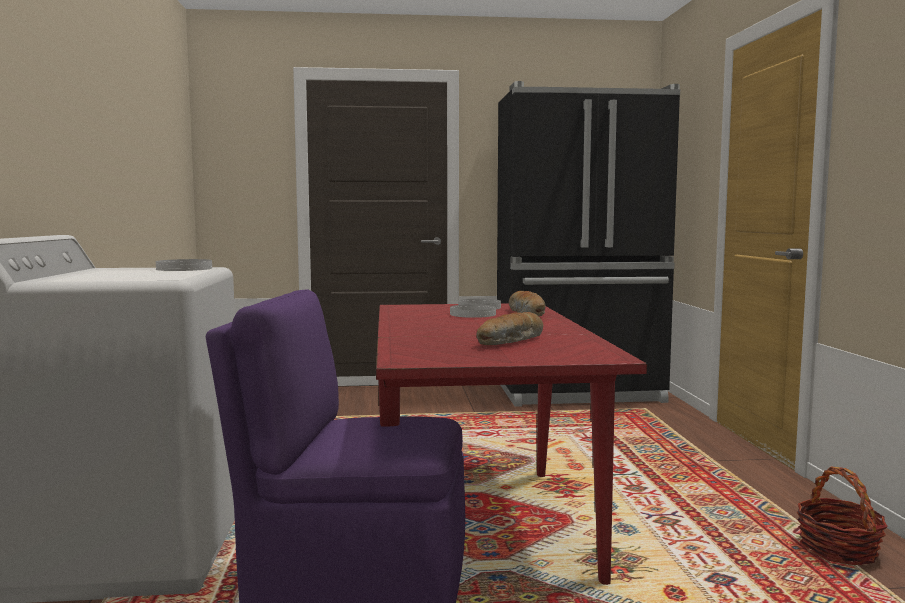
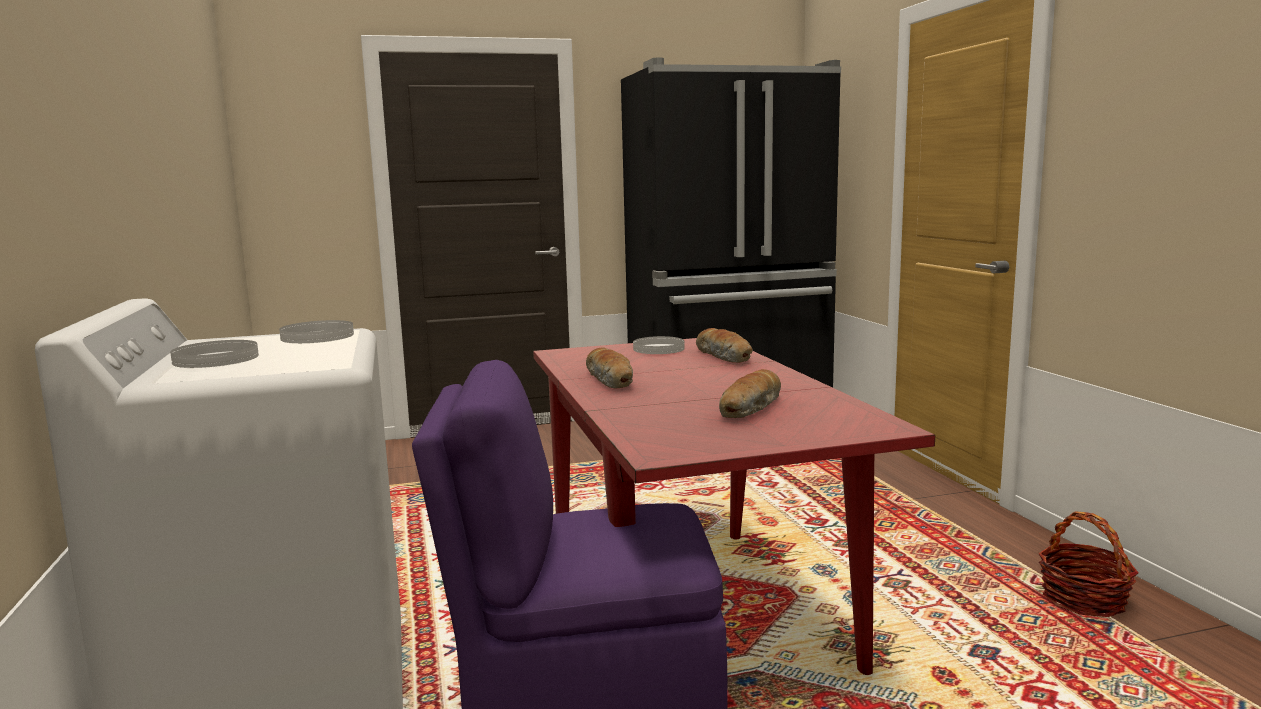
camera: 10 degrees left, 5 degrees up
white plate [450,304,496,318] -> white plate moved to [170,340,259,368]
none -> bread [586,347,633,388]

